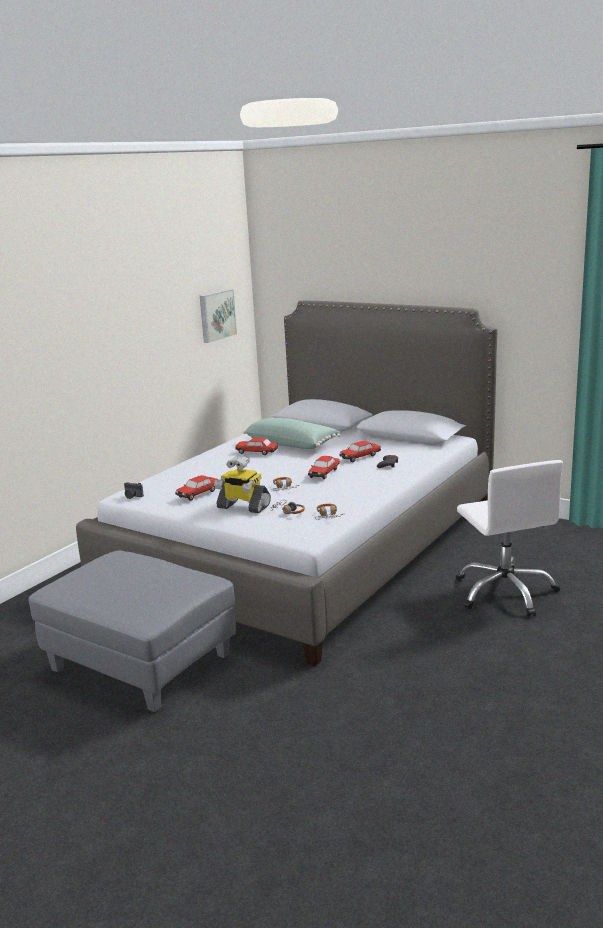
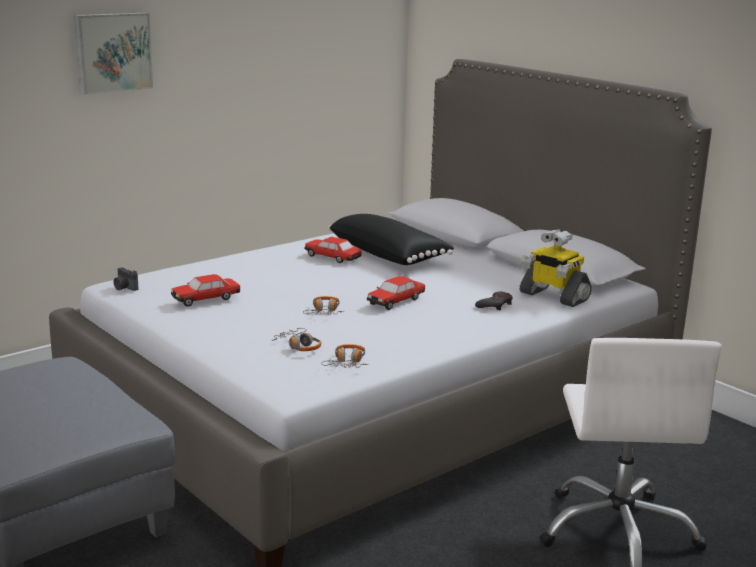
camera: 15 degrees right, 0 degrees up
picture [200,289,237,343] -> picture moved to [74,13,153,95]
toy robot [214,456,271,513] -> toy robot moved to [519,229,592,307]
green pillow [243,418,341,449] -> black pillow [328,214,454,265]
toy car [339,441,381,462] -> none

